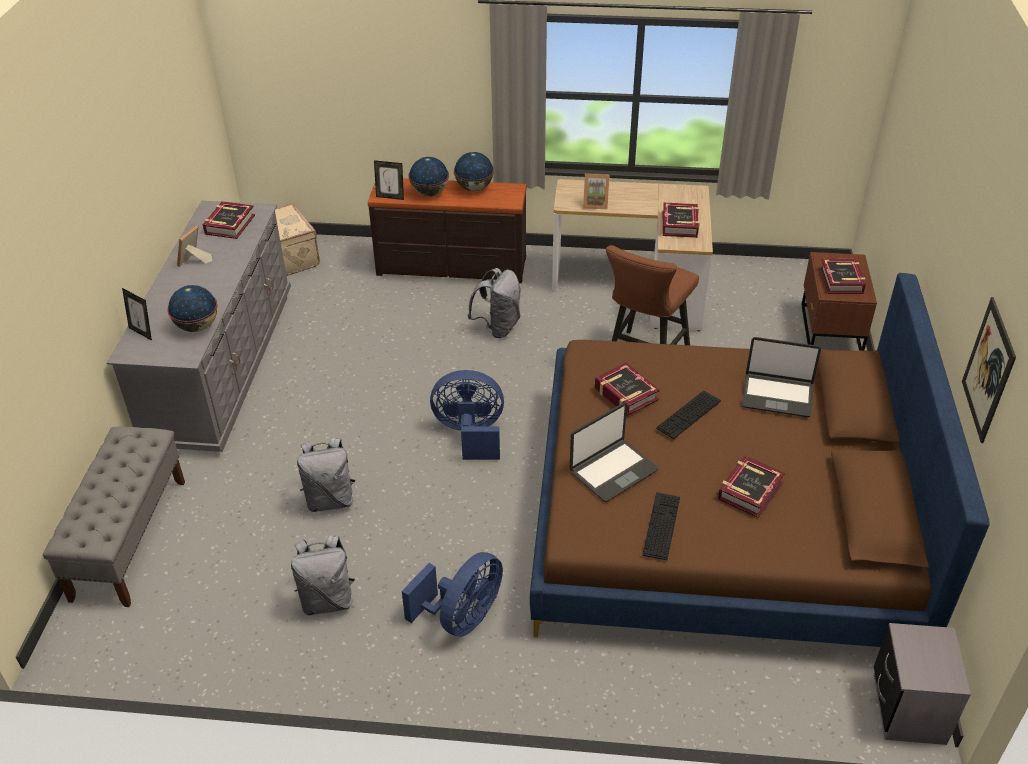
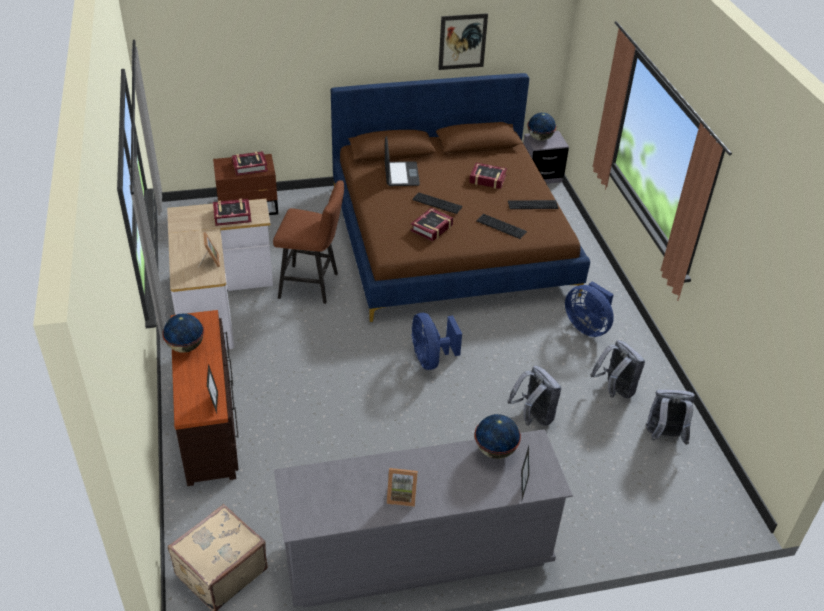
camera: 110 degrees left, 0 degrees up
grey bench [43,426,185,607] -> none
book [203,201,255,239] -> none
blue fan [402,552,503,637] -> blue fan turned 150 degrees counterclockwise [565,281,614,337]
globe [408,157,449,196] -> globe moved to [527,113,556,141]
grey backpack [467,268,521,338] -> grey backpack moved to [646,389,695,445]
laptop [570,403,658,502] -> keyboard [476,214,527,239]

